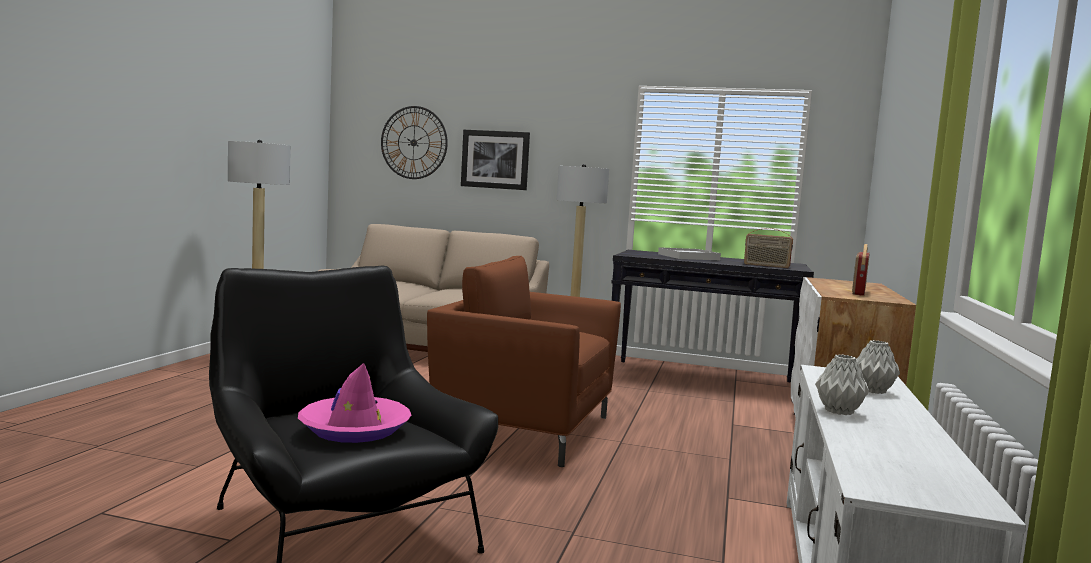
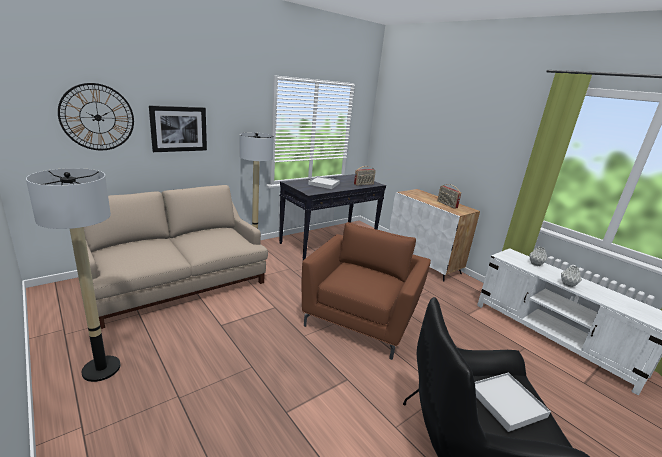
camera: 55 degrees left, 15 degrees up
pink hat [298,363,412,443] -> white tray [475,373,551,432]
brown armchair [427,256,621,467] -> brown armchair turned 150 degrees clockwise [301,222,431,360]

